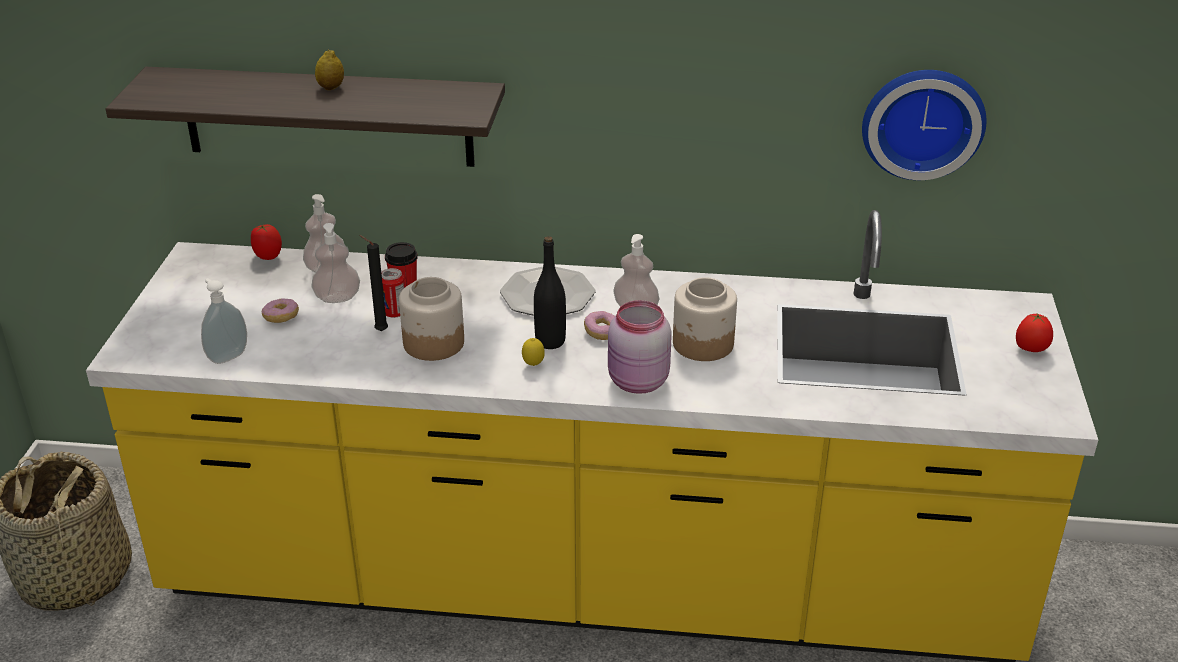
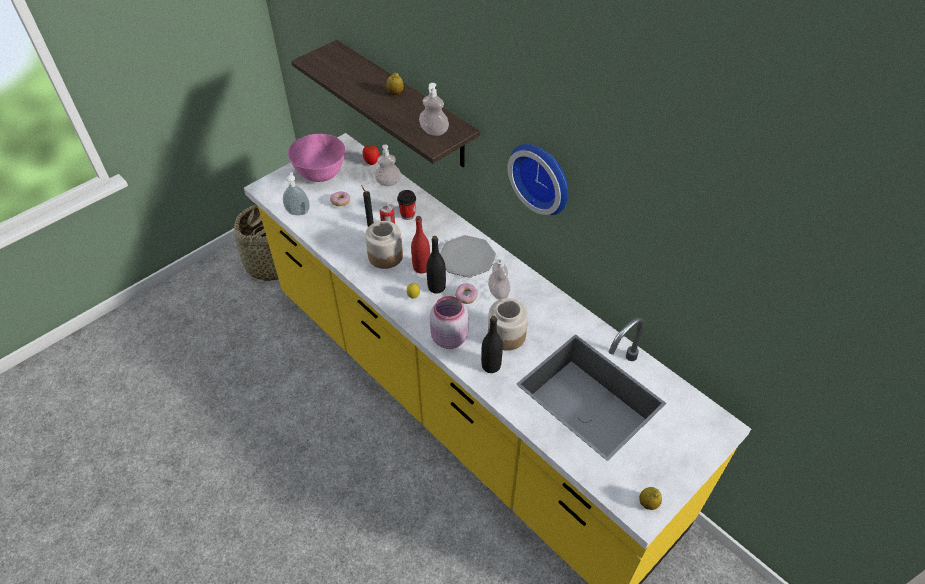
camera: 40 degrees right, 15 degrees up
soap dispenser [311,223,360,303] -> soap dispenser moved to [419,83,449,136]
wall clock [862,70,987,180] -> wall clock moved to [508,144,568,215]
tomato [1016,313,1053,352] -> none
none -> pink bowl [288,134,345,182]
none -> red bottle [411,216,430,274]
none -> black bottle [481,316,503,373]
none -> lemon [639,487,662,510]

